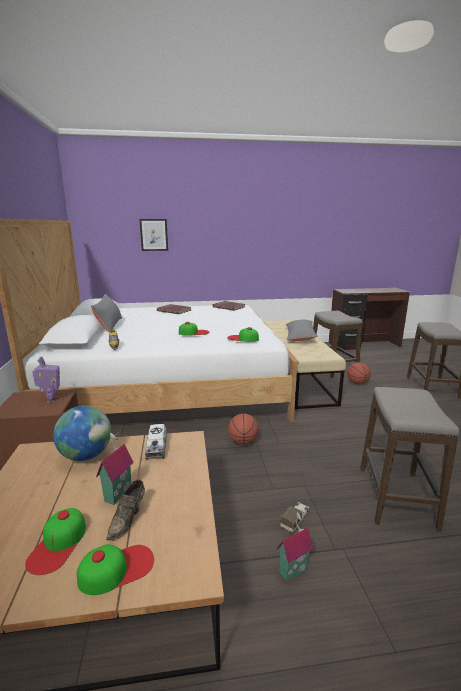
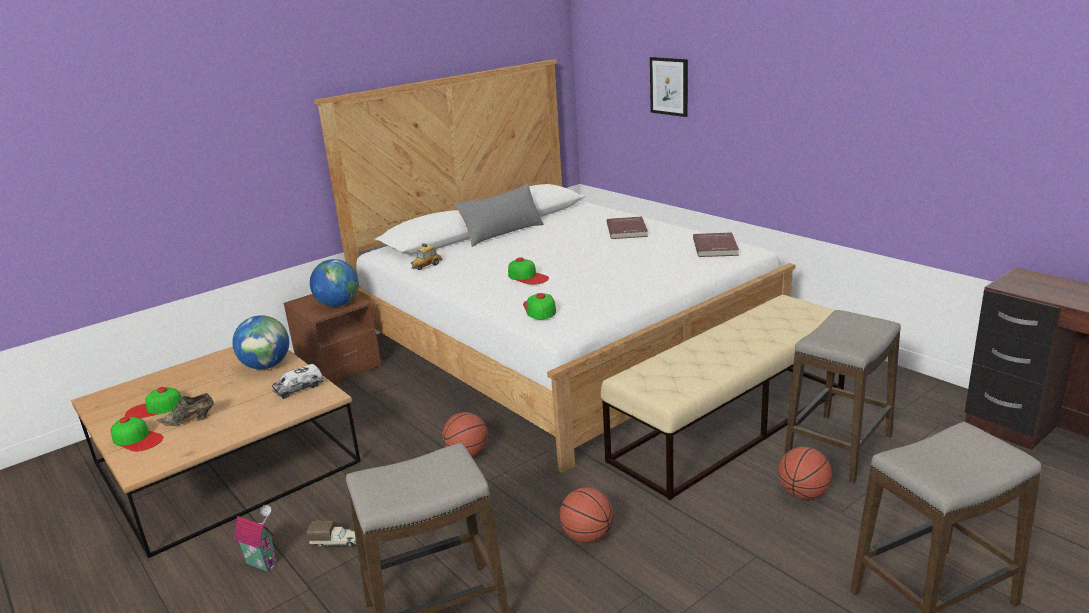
camera: 60 degrees right, 5 degrees up
toy robot [32,357,60,403] -> globe [310,259,358,307]
toy house [96,432,134,505] -> none
grey pillow [286,320,318,341] -> none
none -> basketball [560,487,614,543]

